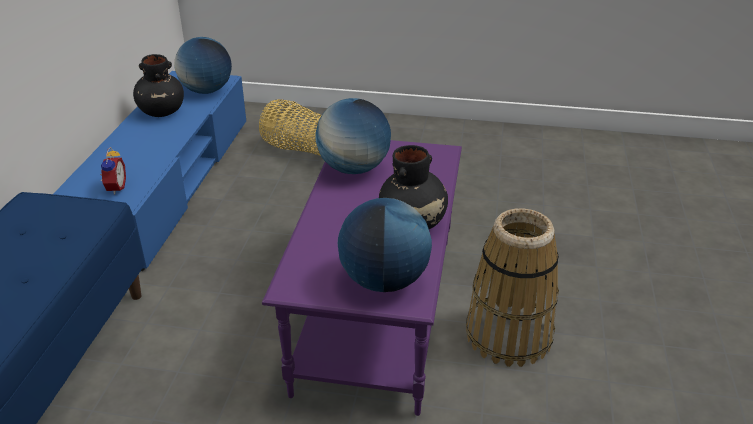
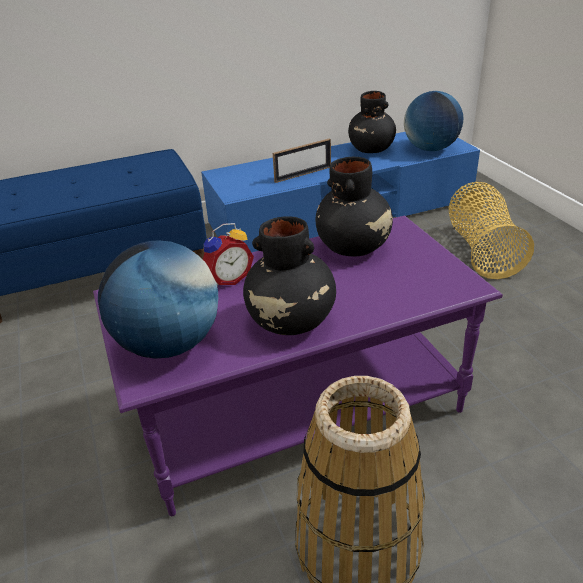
camera: 60 degrees right, 0 degrees up
alarm clock [100,147,126,195] -> alarm clock moved to [203,223,254,286]
globe [315,98,391,174] -> black vase [316,157,393,256]
none -> picture frame [273,138,331,183]

